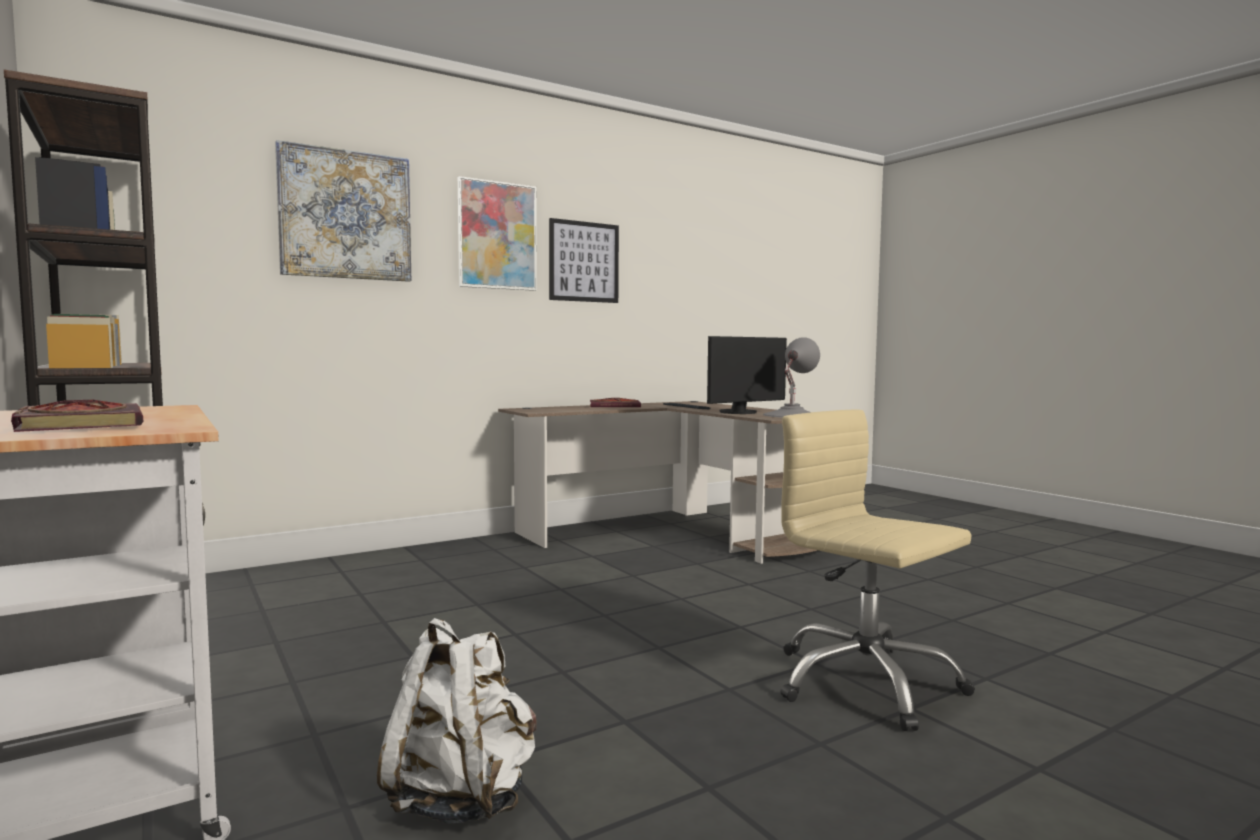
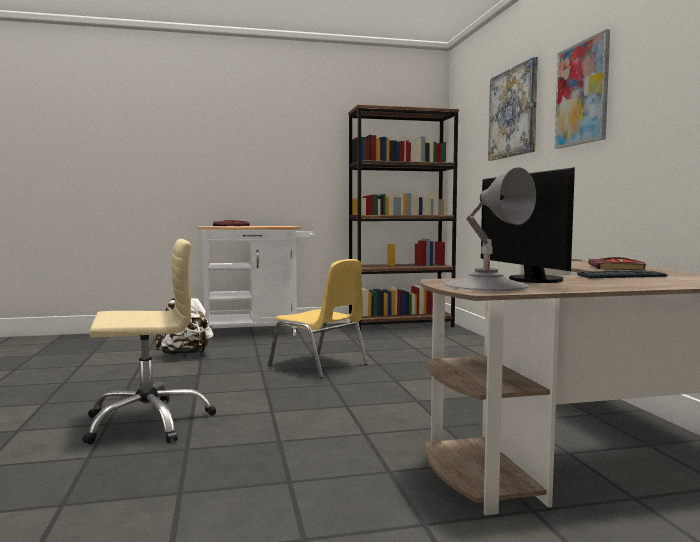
camera: 110 degrees right, 0 degrees up
picture [549,218,619,303] -> none
none -> yellow chair [268,259,368,379]

